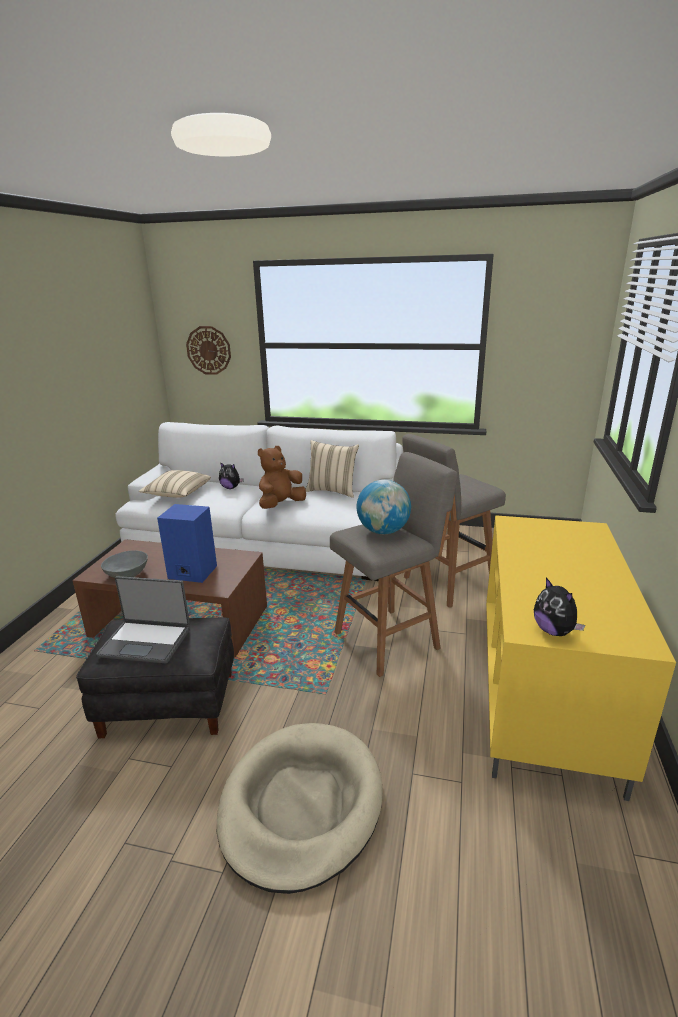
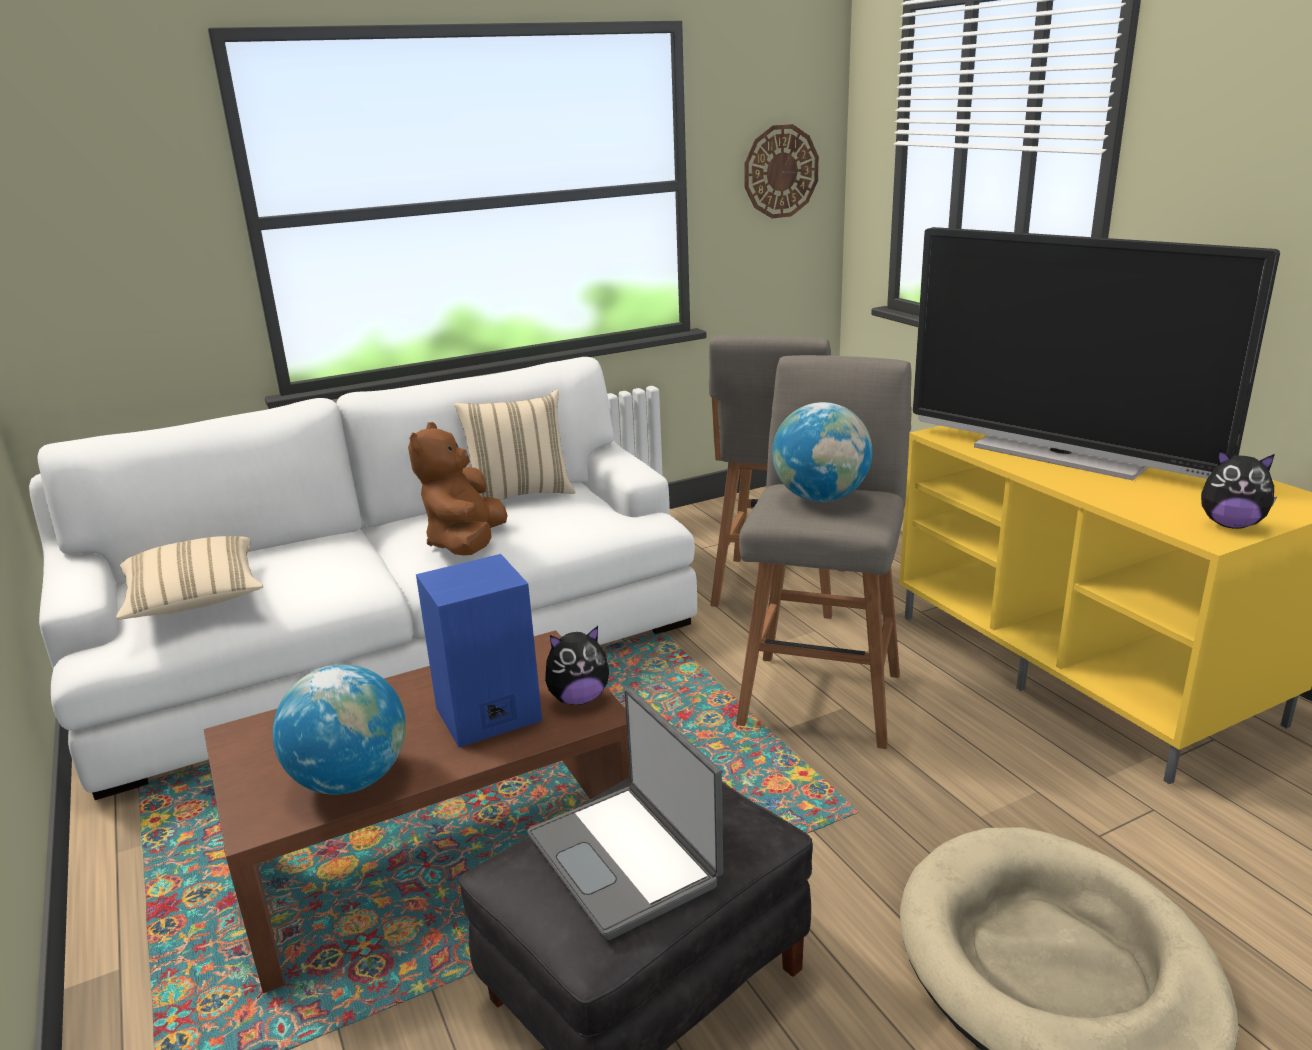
camera: 40 degrees left, 0 degrees up
laptop [96,576,190,663] -> laptop turned 90 degrees clockwise [528,689,723,940]
grey bowl [101,550,148,578] -> globe [273,664,406,795]
wall clock [186,326,231,375] -> wall clock moved to [744,124,819,218]
plush toy [219,462,244,489] -> plush toy moved to [545,626,609,705]
none -> television [913,227,1280,481]

